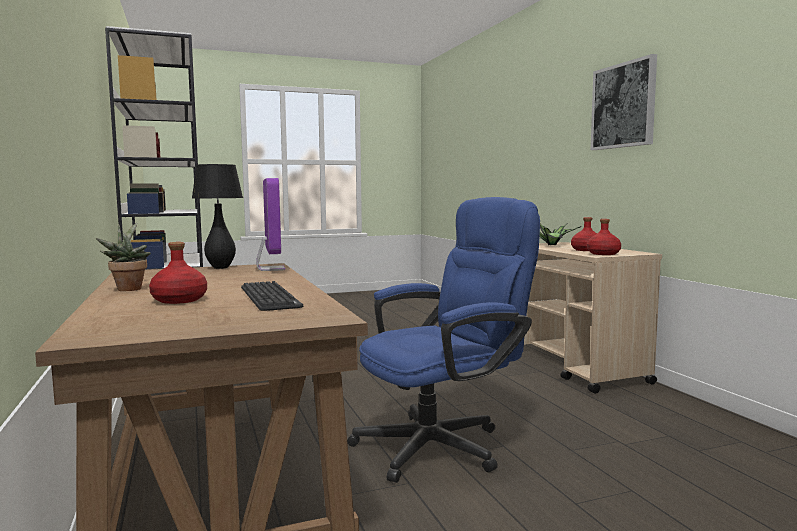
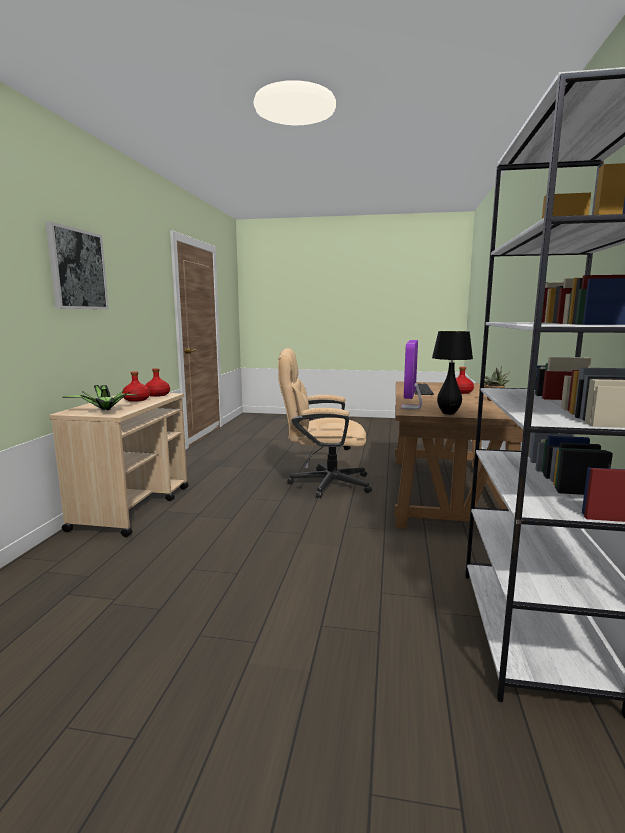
camera: 150 degrees left, 5 degrees up
blue office chair [347,197,540,483] -> beige office chair [278,348,372,498]

